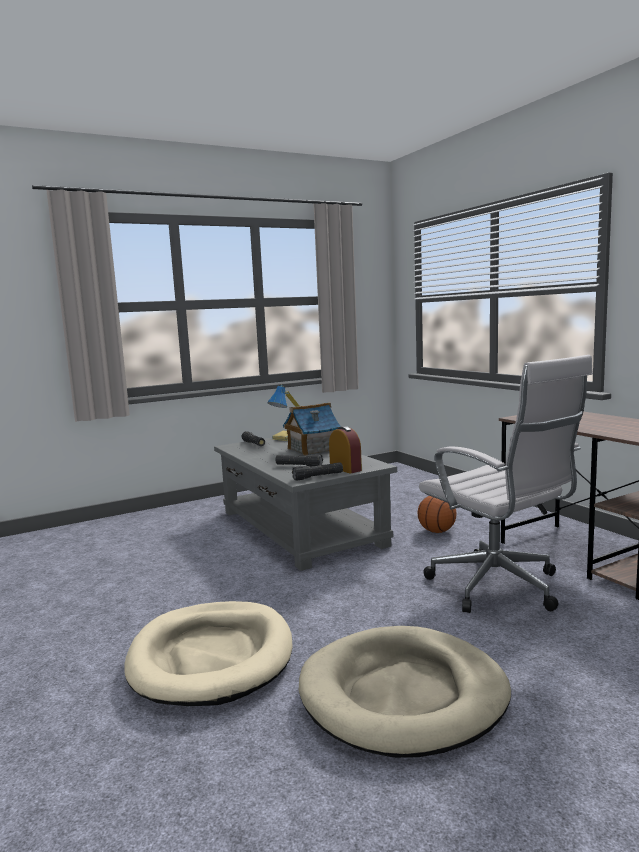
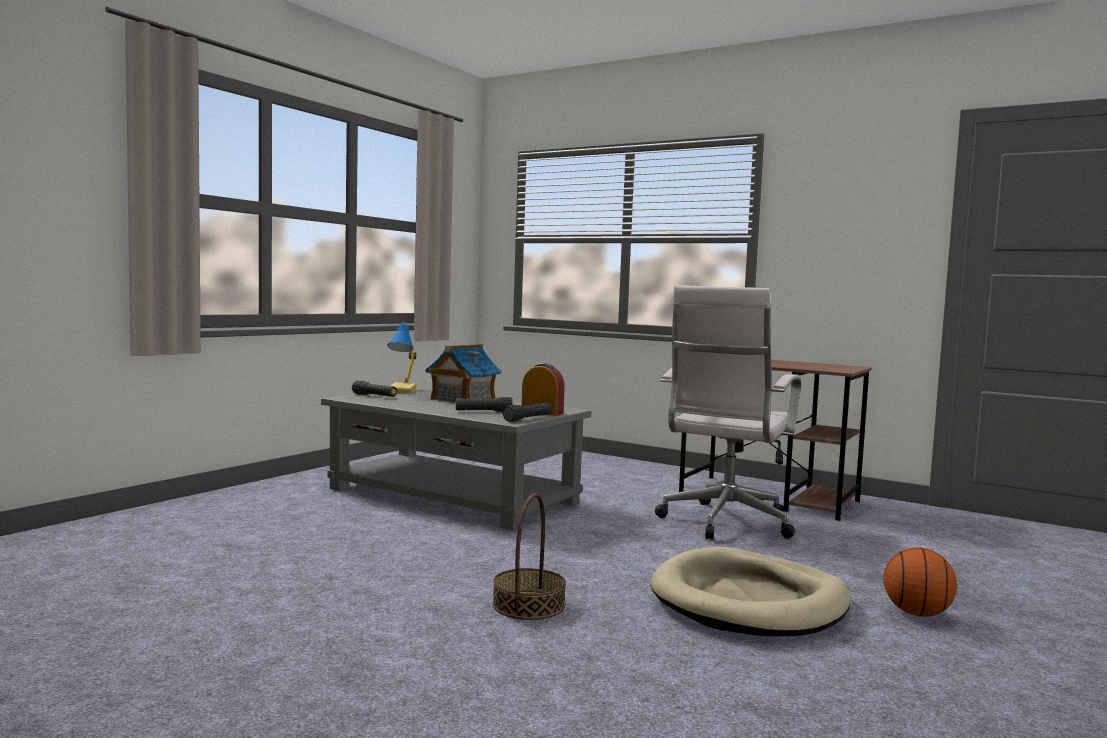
camera: 30 degrees left, 5 degrees down
beige dog bed [124,601,293,706] -> basket [493,493,566,620]
basketball [418,496,457,533] -> basketball moved to [884,547,957,617]
white office chair [419,355,593,613] -> white office chair turned 90 degrees clockwise [655,285,801,540]

